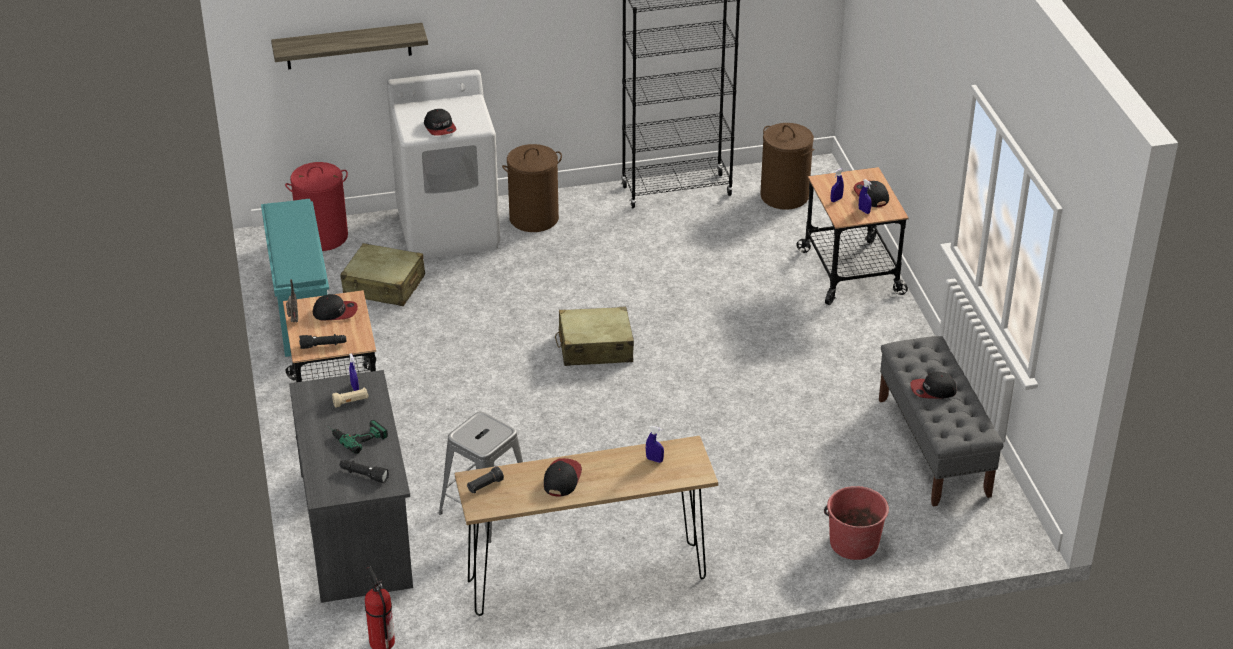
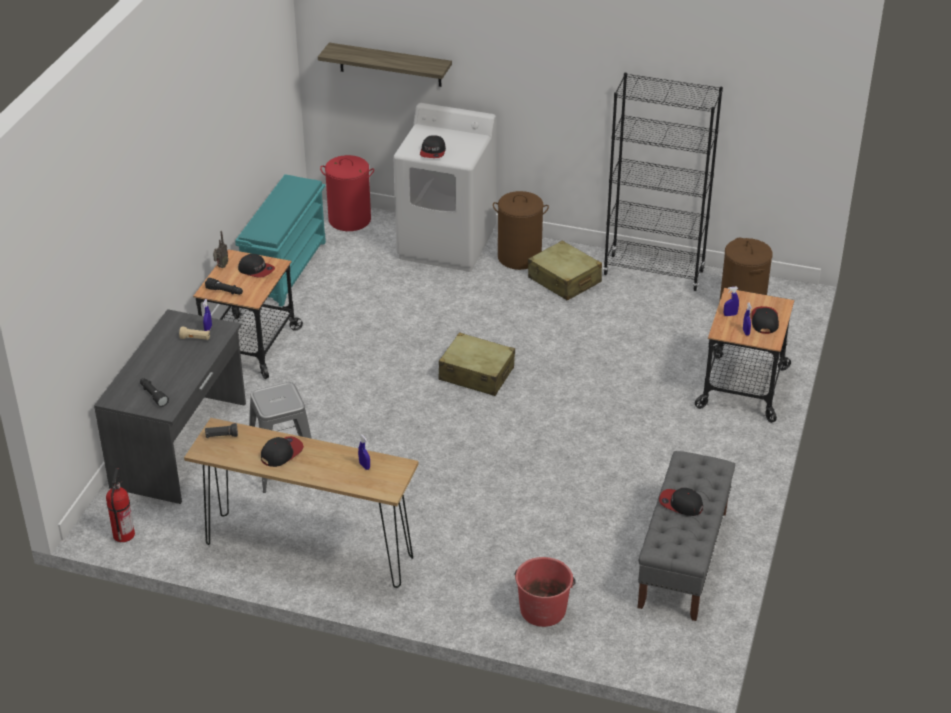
camera: 30 degrees right, 0 degrees up
power drill [328,420,388,454] -> none
beige suitcase [340,243,425,306] -> beige suitcase moved to [528,241,602,300]

